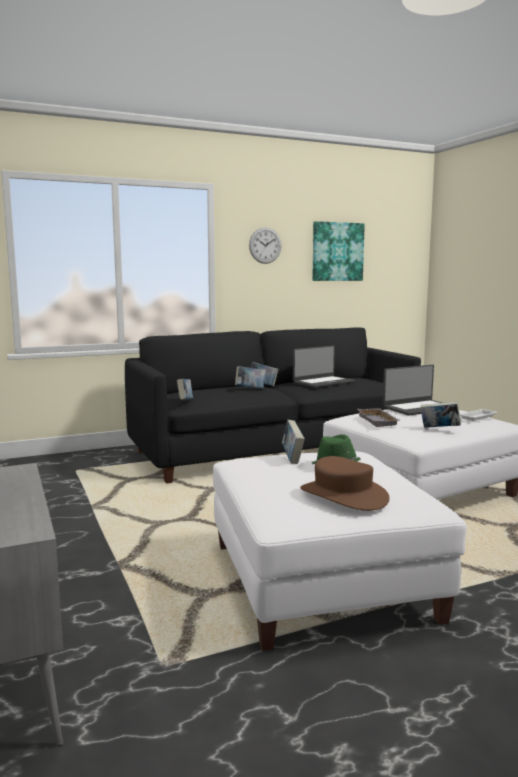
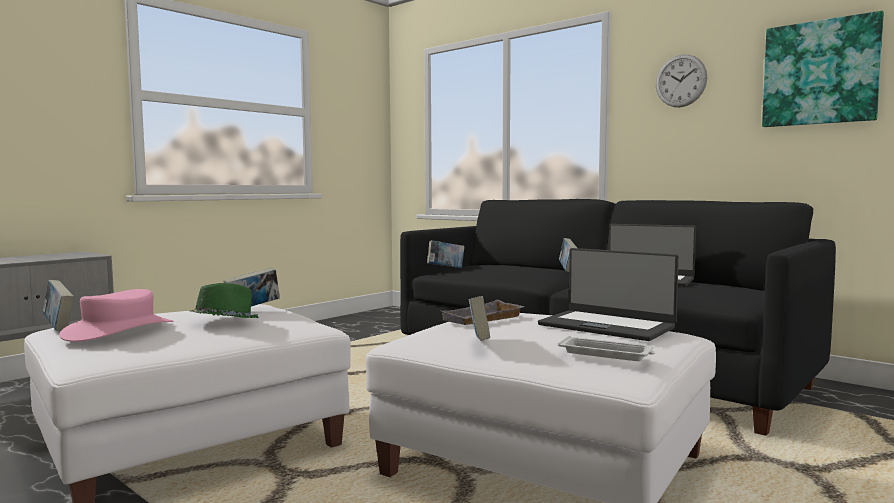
camera: 65 degrees right, 5 degrees down
book [235,366,266,388] -> book moved to [43,280,74,331]
brown hat [301,456,390,511] -> pink hat [59,289,173,342]

